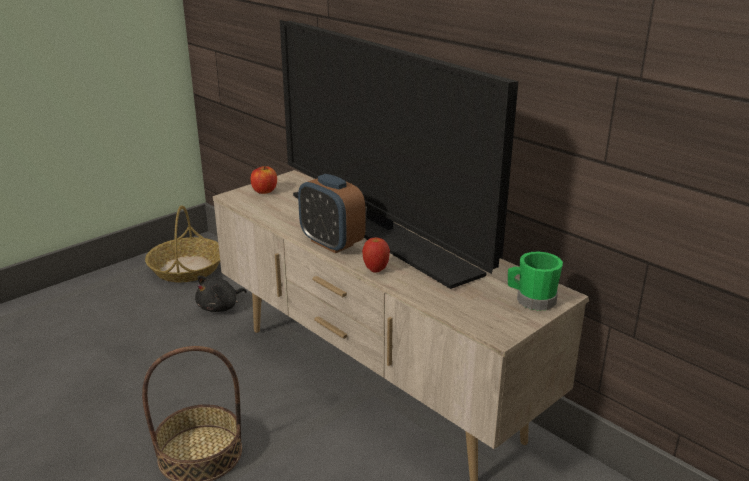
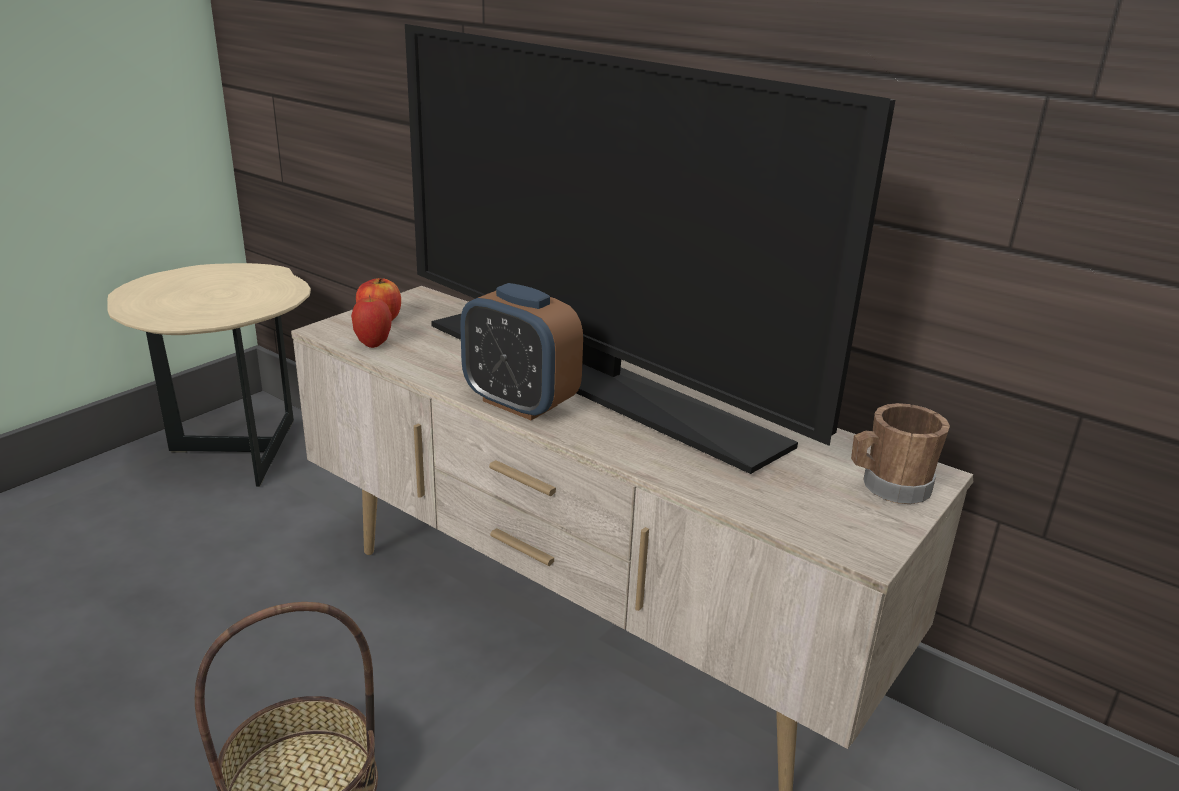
camera: 10 degrees left, 0 degrees up
basket [145,206,220,283] -> beige side table [107,263,311,487]
black plush toy [195,275,247,312] -> none
apple [362,237,390,273] -> apple moved to [351,295,392,348]
green mug [508,251,563,311] -> brown mug [851,403,950,504]

